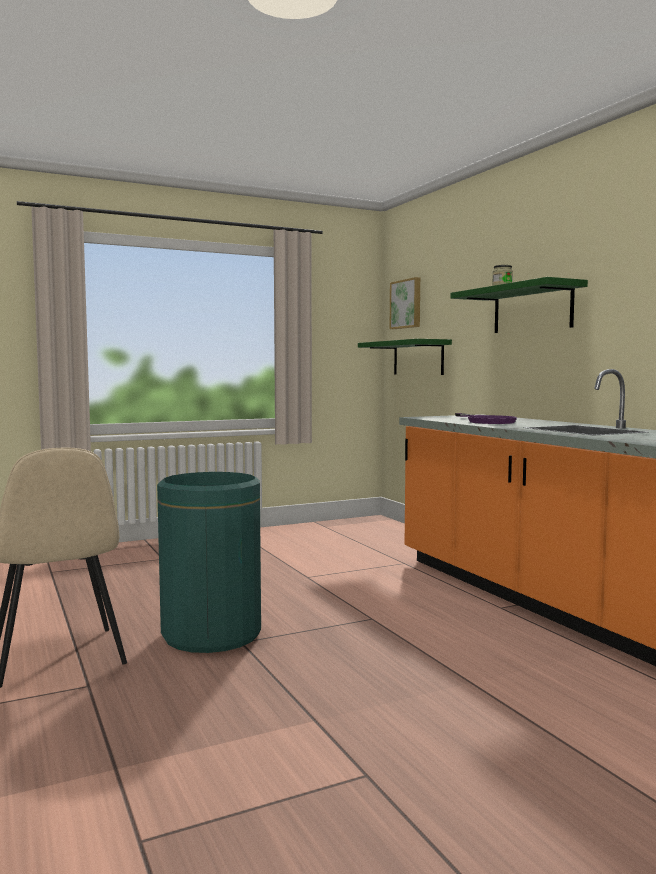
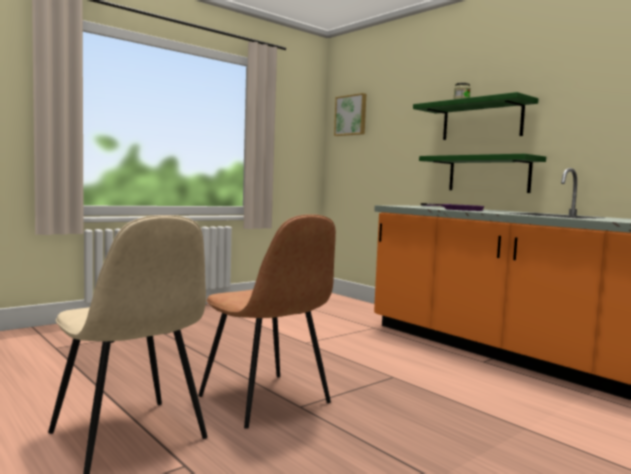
camera: 15 degrees left, 0 degrees up
green trash can [157,472,261,653] -> brown chair [198,214,336,429]
green shelf [358,339,452,375] -> green shelf moved to [419,154,546,193]

